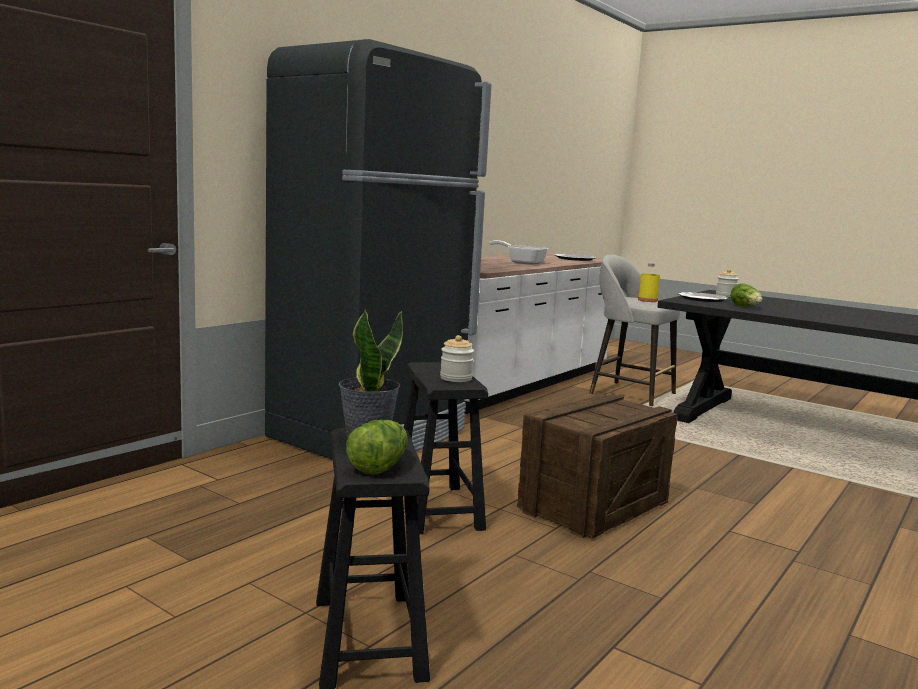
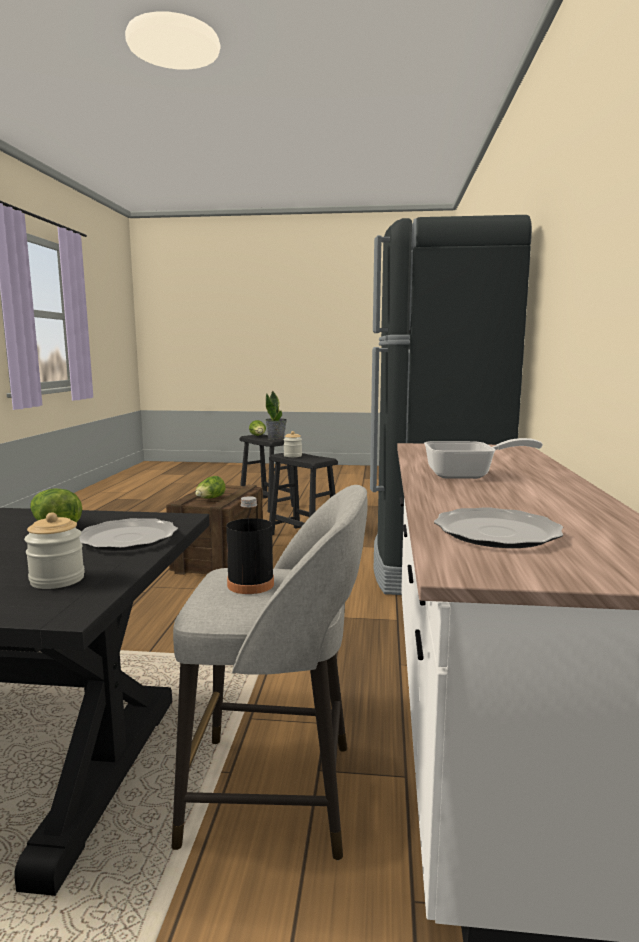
camera: 150 degrees right, 0 degrees up
yellow bottle [638,263,660,302] -> black bottle [226,496,274,594]
none -> lettuce [195,476,225,498]

